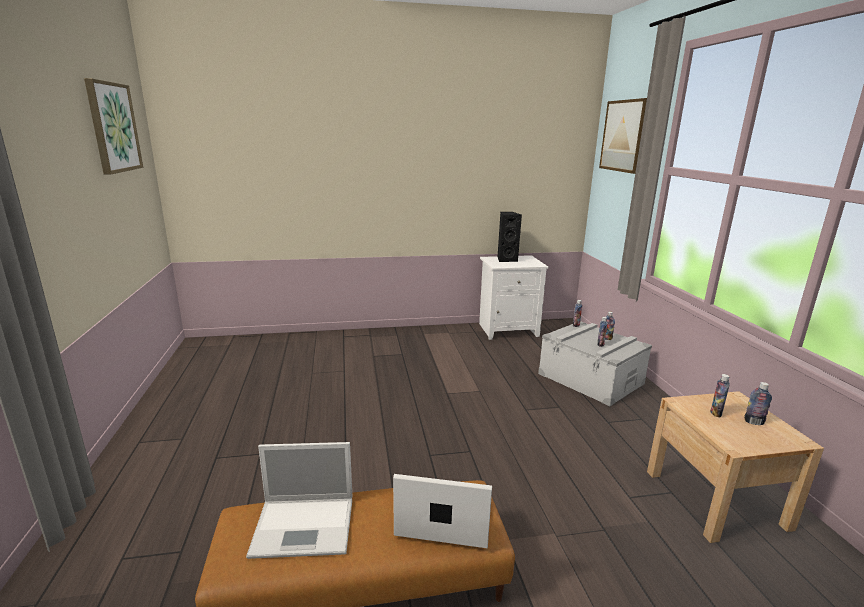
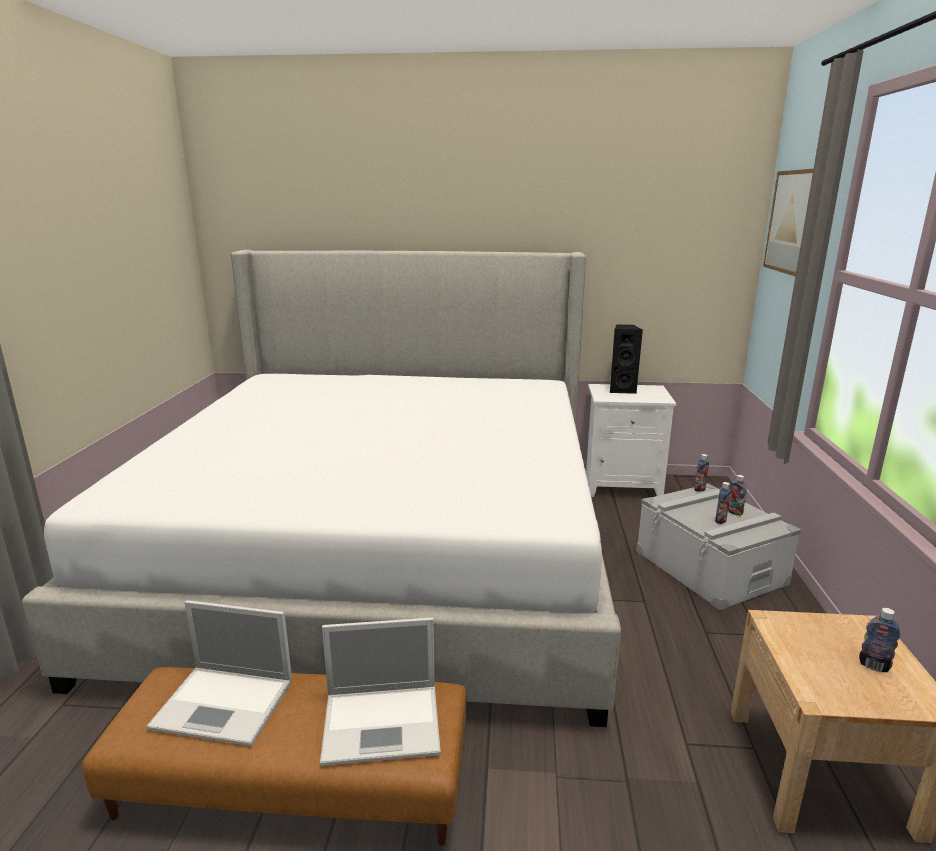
camera: 15 degrees right, 0 degrees up
picture [84,78,143,175] -> none
laptop [393,474,492,548] -> laptop turned 150 degrees clockwise [320,618,441,766]
bottle [710,374,730,417] -> none
none -> bed [22,250,621,727]

